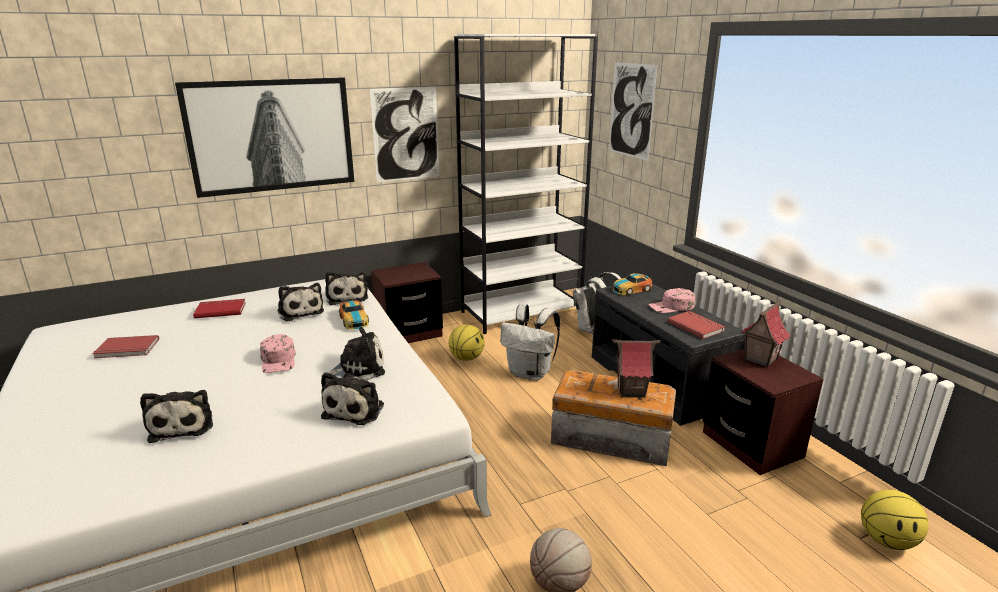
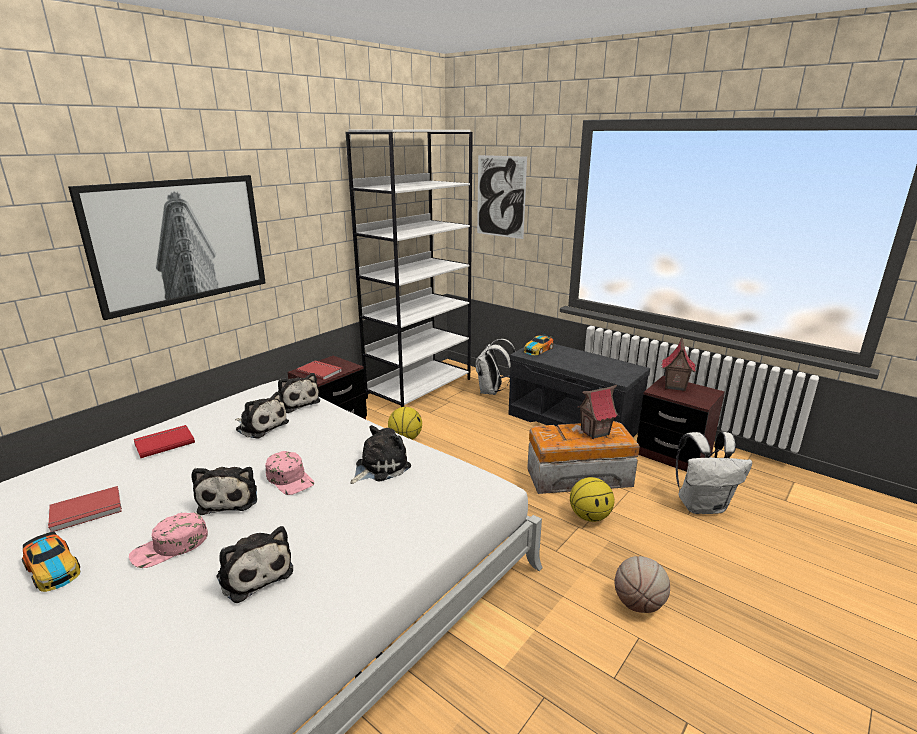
camera: 25 degrees left, 0 degrees up
plush toy [321,372,384,425] -> plush toy moved to [191,467,257,515]
toy car [339,299,369,330] -> toy car moved to [22,532,80,592]
picture [370,87,439,182] -> none
white backpack [500,304,560,381] -> white backpack moved to [676,432,752,514]
pink cap [649,288,695,313] -> pink cap moved to [129,512,208,568]
red book [667,311,725,339] -> red book moved to [296,361,342,380]
basketball [861,490,929,550] -> basketball moved to [570,477,614,522]

